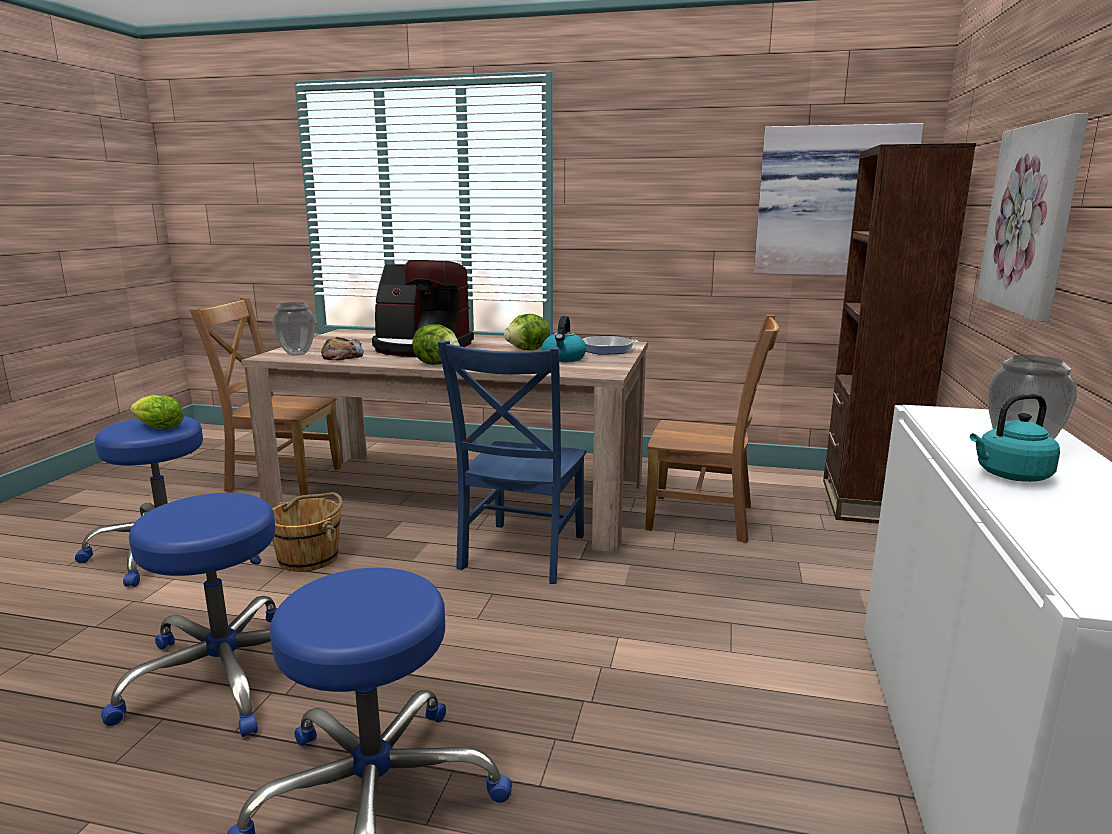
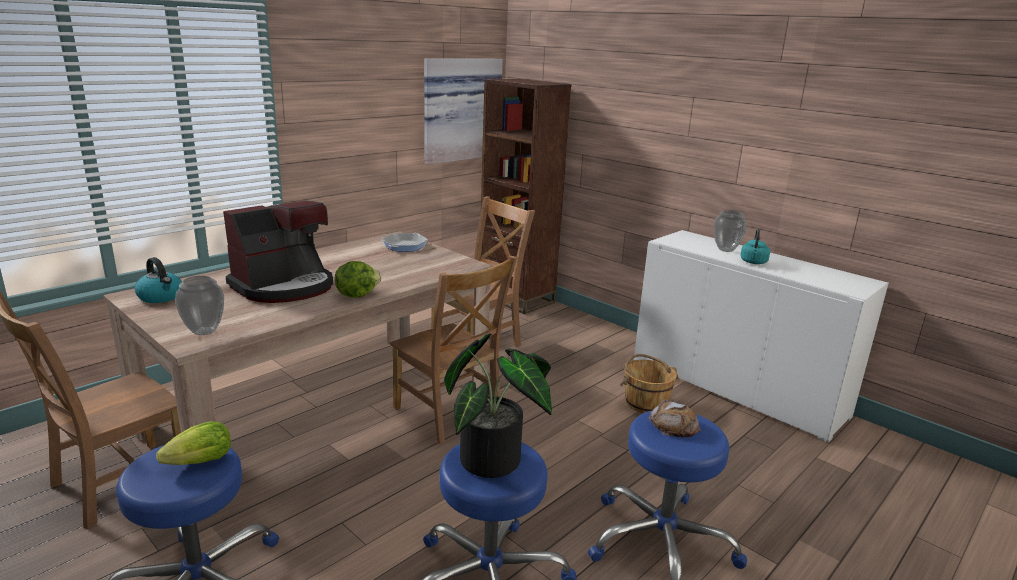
camera: 60 degrees left, 5 degrees up
brown bucket [272,492,343,572] -> brown bucket moved to [620,354,679,413]
bread [321,337,363,360] -> bread moved to [648,399,701,438]
blue chair [437,341,587,584] -> brown chair [390,256,517,444]
lettuce [504,314,550,350] -> none
kettle [542,316,586,362] -> kettle moved to [135,257,182,303]
picture [976,113,1089,322] -> none
none -> potted plant [444,333,552,478]

